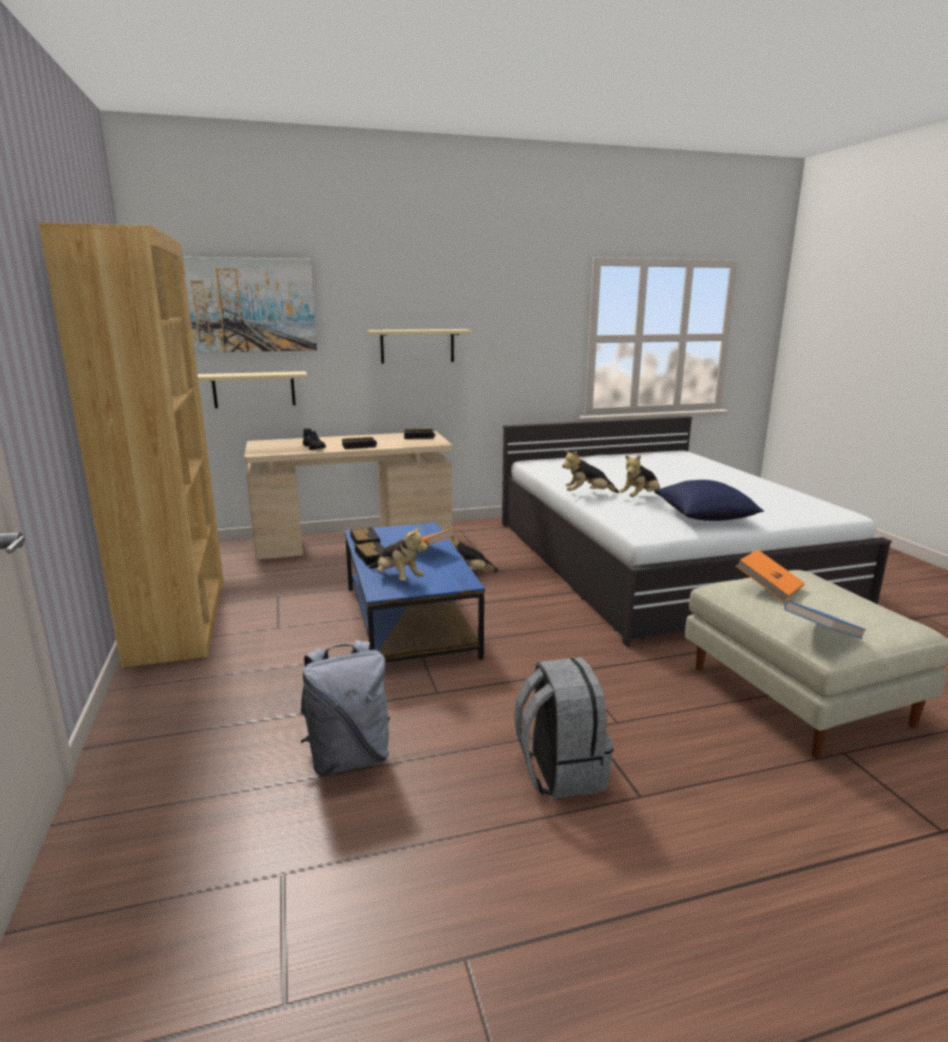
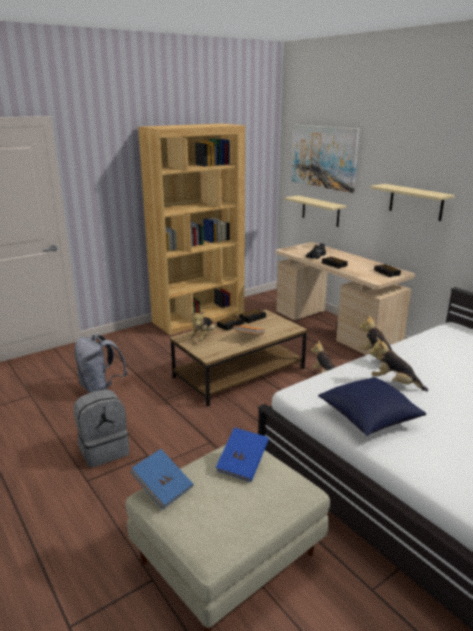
camera: 70 degrees right, 5 degrees up
blue coffee table [345,522,485,662] -> brown coffee table [170,309,307,406]
orange book [736,549,805,602] -> blue book [216,427,269,482]

